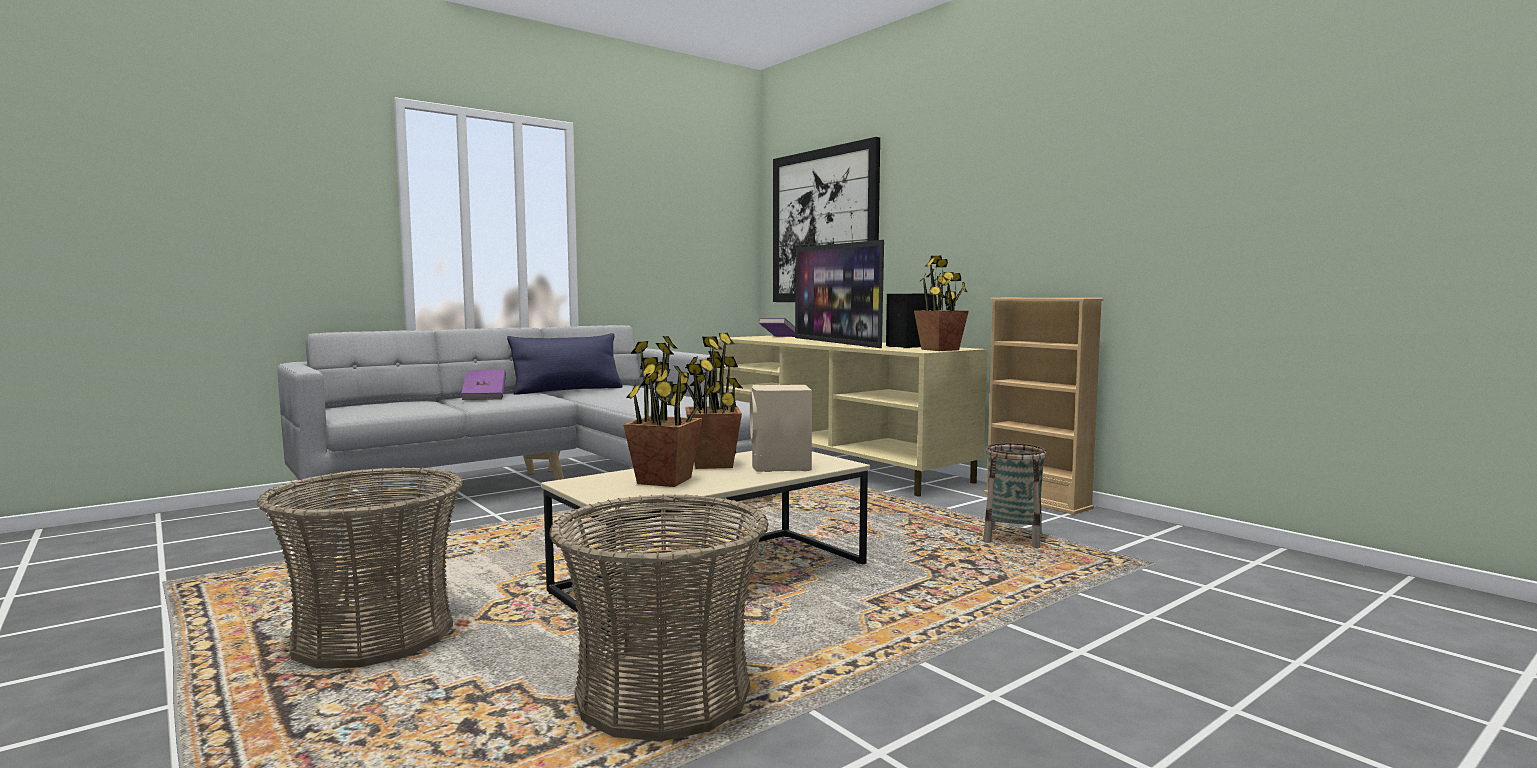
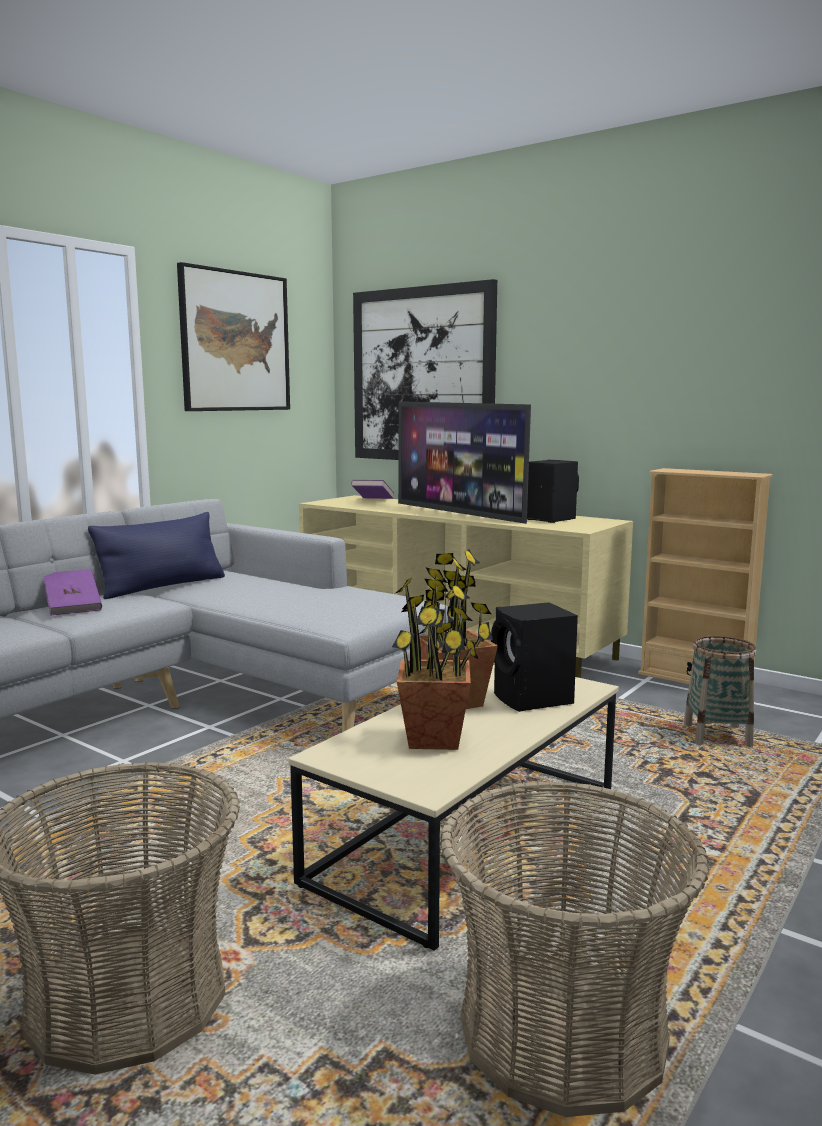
camera: 15 degrees left, 5 degrees up
beige speaker [750,385,812,472] -> black speaker [491,602,578,712]
potted plant [914,256,969,351] -> none
none -> picture [177,262,290,411]

